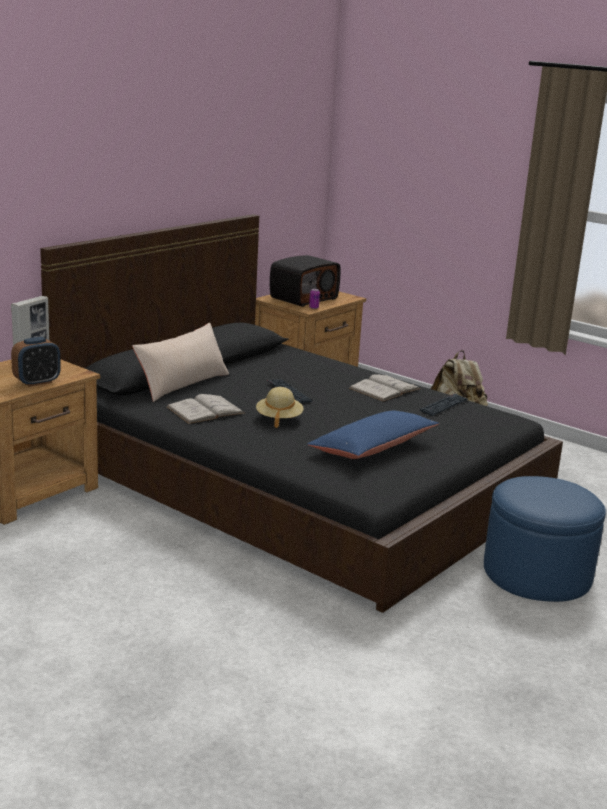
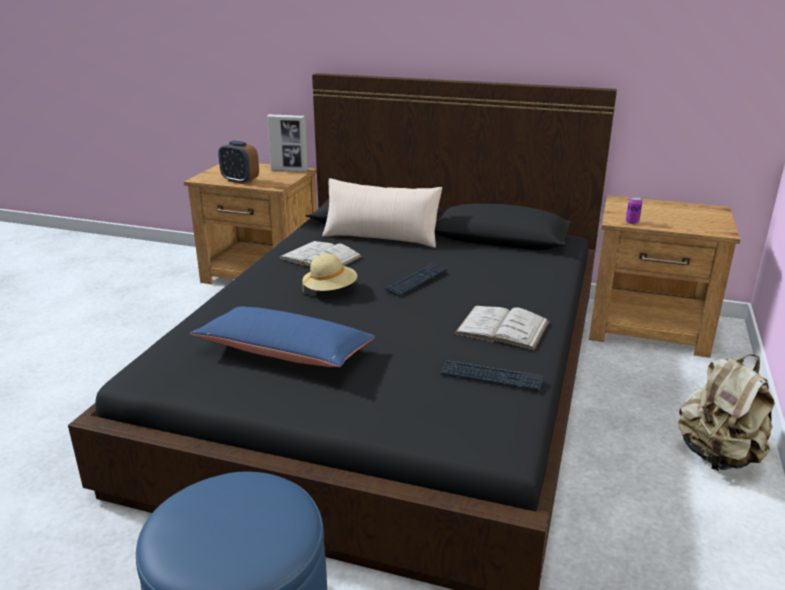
camera: 70 degrees right, 5 degrees up
radio [270,255,340,307] -> none

